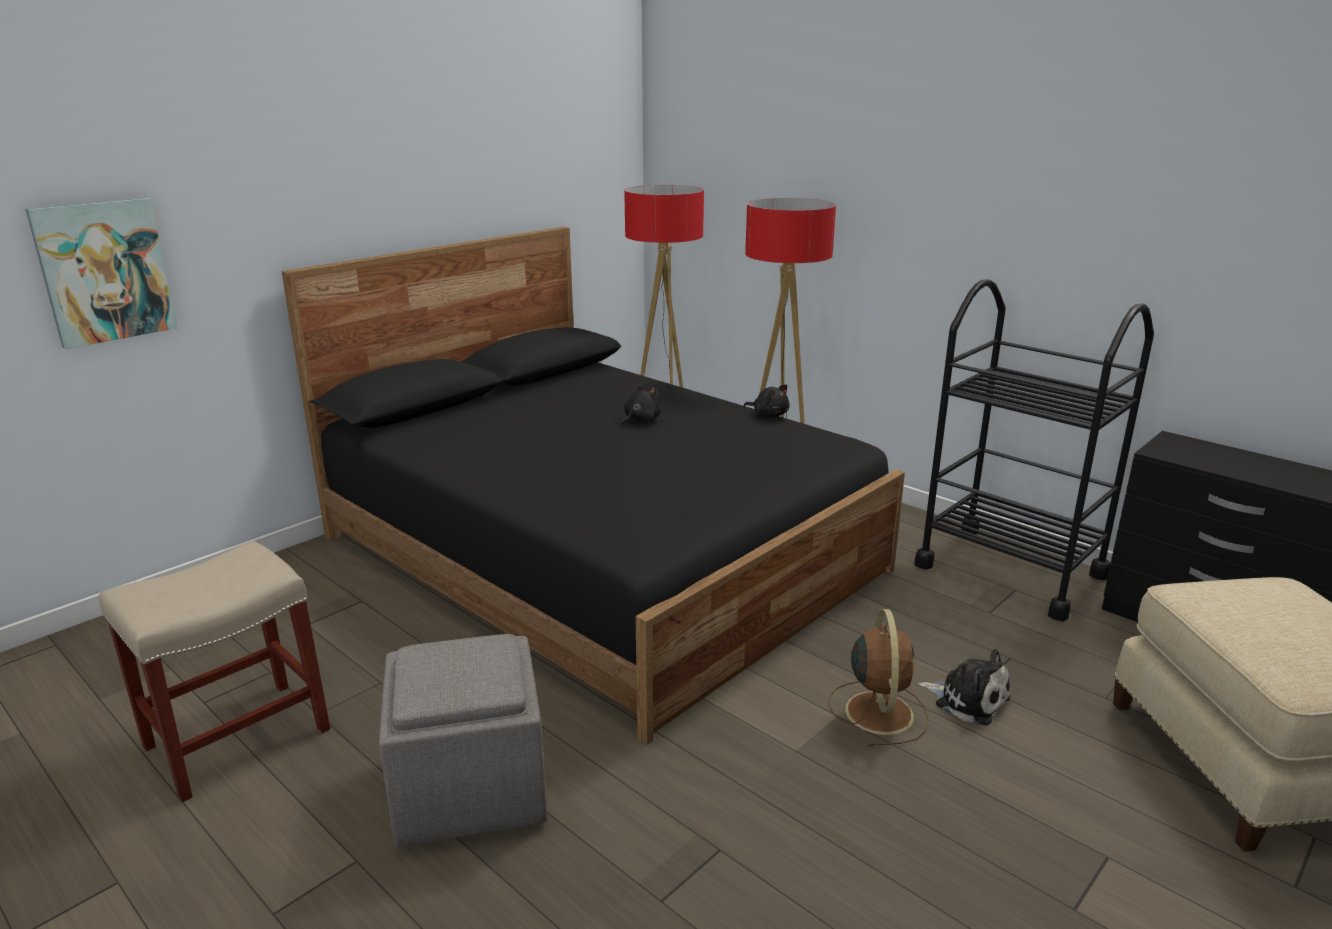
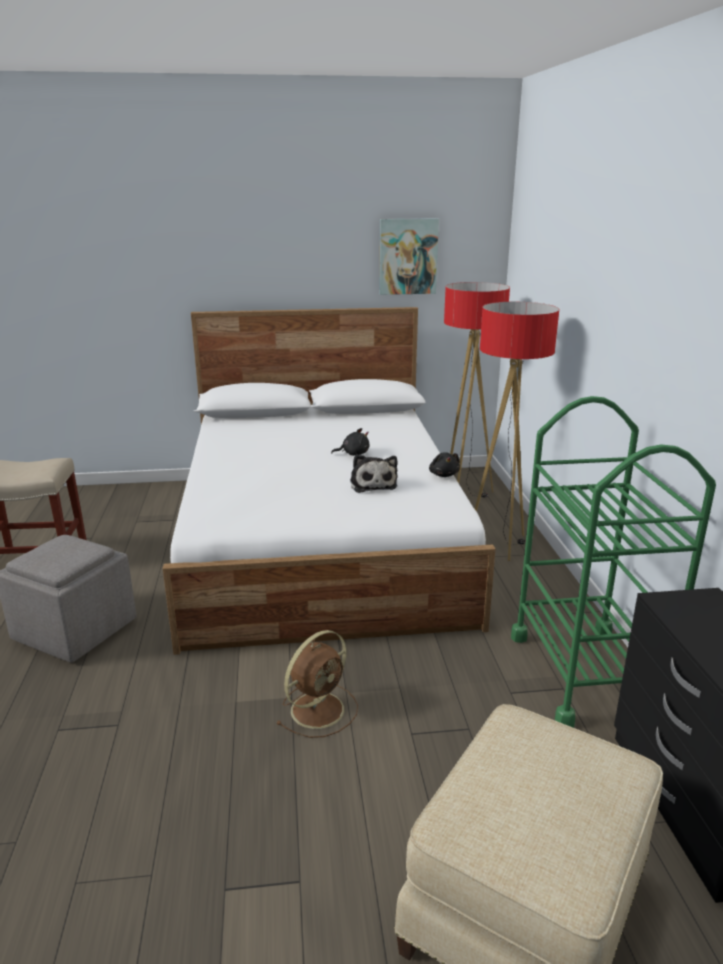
camera: 40 degrees right, 0 degrees up
picture [25,197,178,349] -> picture moved to [379,218,439,295]
black bed [282,227,905,745] -> white bed [163,307,495,655]
black cart [914,279,1154,621] -> green cart [511,396,716,728]
plush toy [918,649,1010,726] -> plush toy moved to [350,454,398,493]

